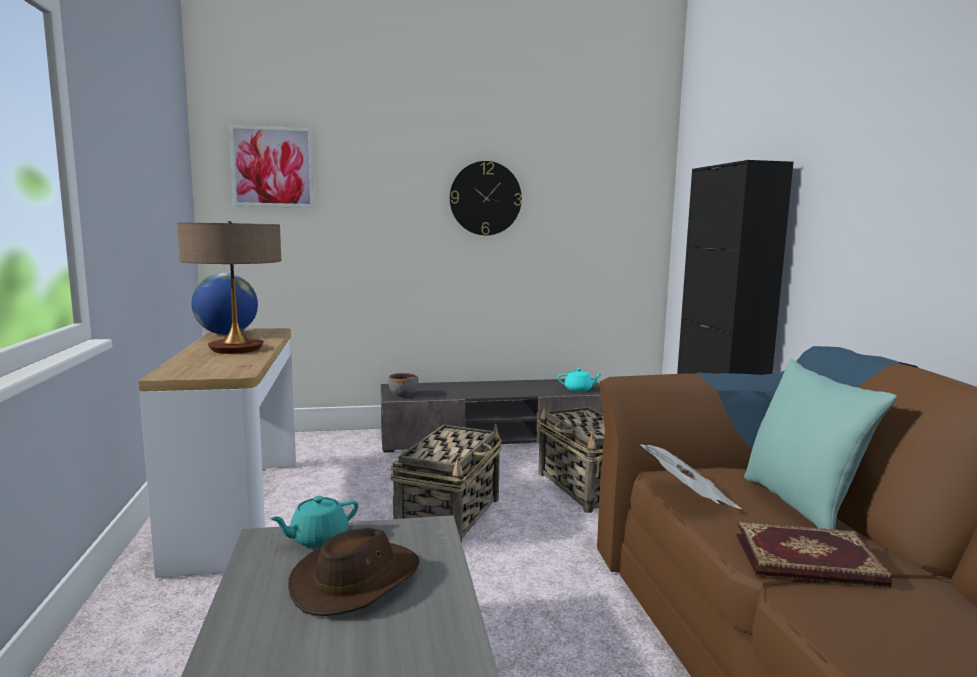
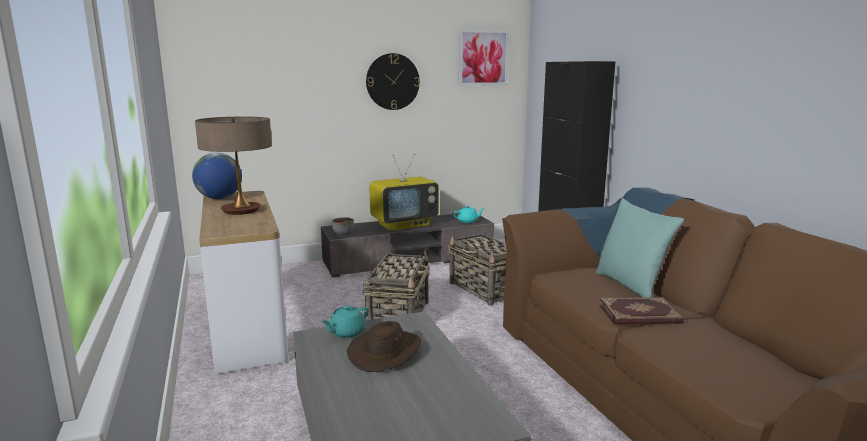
camera: 10 degrees left, 5 degrees up
picture [229,125,314,208] -> picture moved to [459,30,509,85]
newspaper [640,444,742,509] -> none
none -> television [369,154,439,231]

